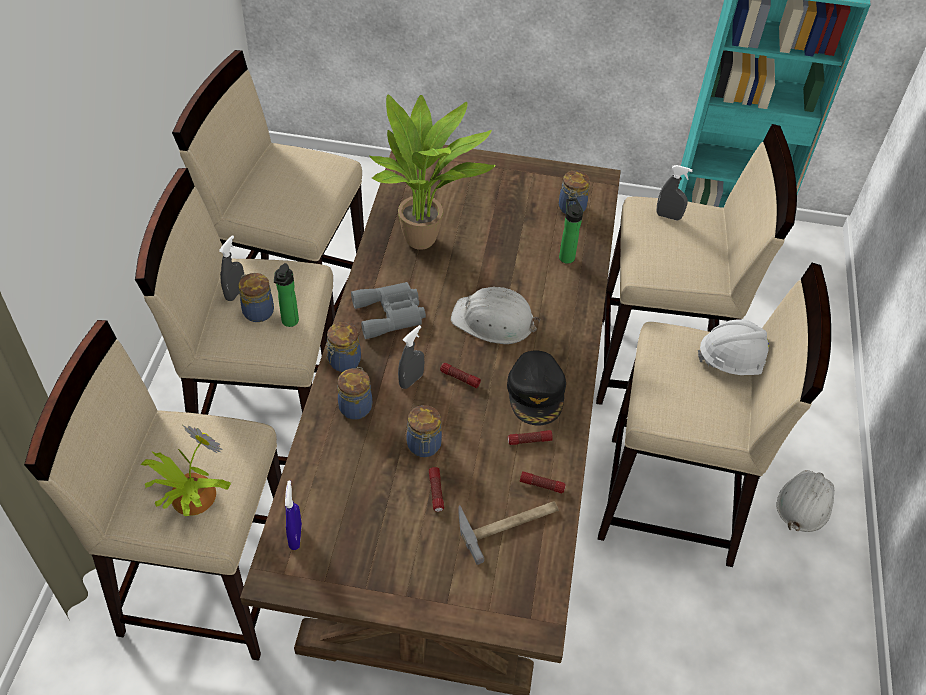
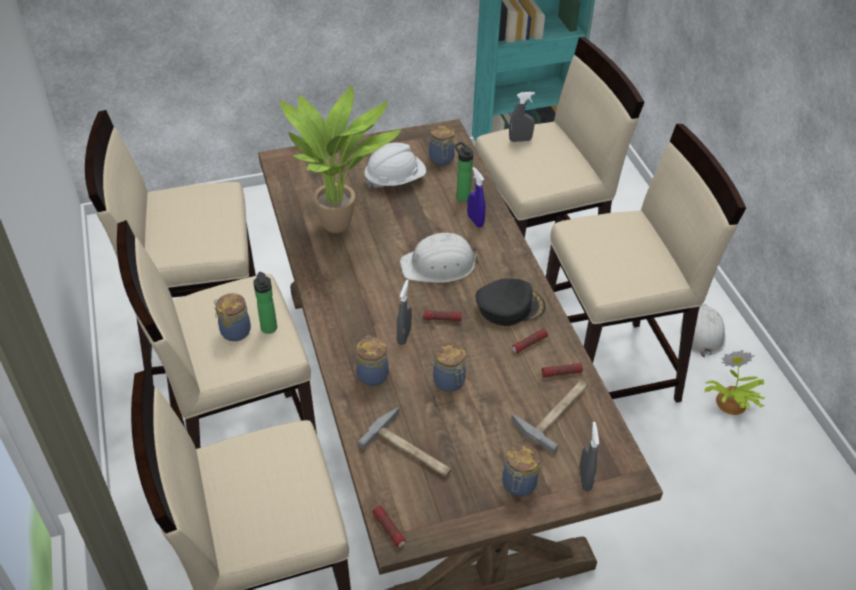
camera: 25 degrees left, 5 degrees down
potted plant [141,425,231,516] -> potted plant moved to [705,350,765,415]
grey spray bottle [219,235,245,301] -> grey spray bottle moved to [579,422,599,491]
blue spray bottle [285,480,302,550] -> blue spray bottle moved to [467,167,486,228]
jar [326,322,361,372] -> jar moved to [502,444,540,496]
grey binoculars [351,282,426,339] -> none
flashlight [429,467,444,512] -> flashlight moved to [373,506,406,547]
black cap [507,350,566,426] -> black cap turned 75 degrees counterclockwise [476,278,546,326]
white hard hat [698,319,769,375] -> white hard hat moved to [364,143,426,188]
none -> hammer [358,407,451,477]

